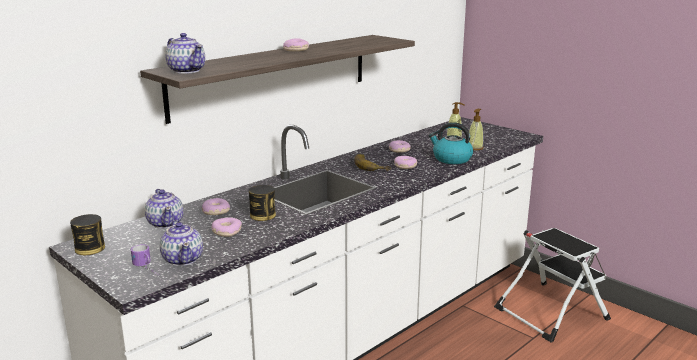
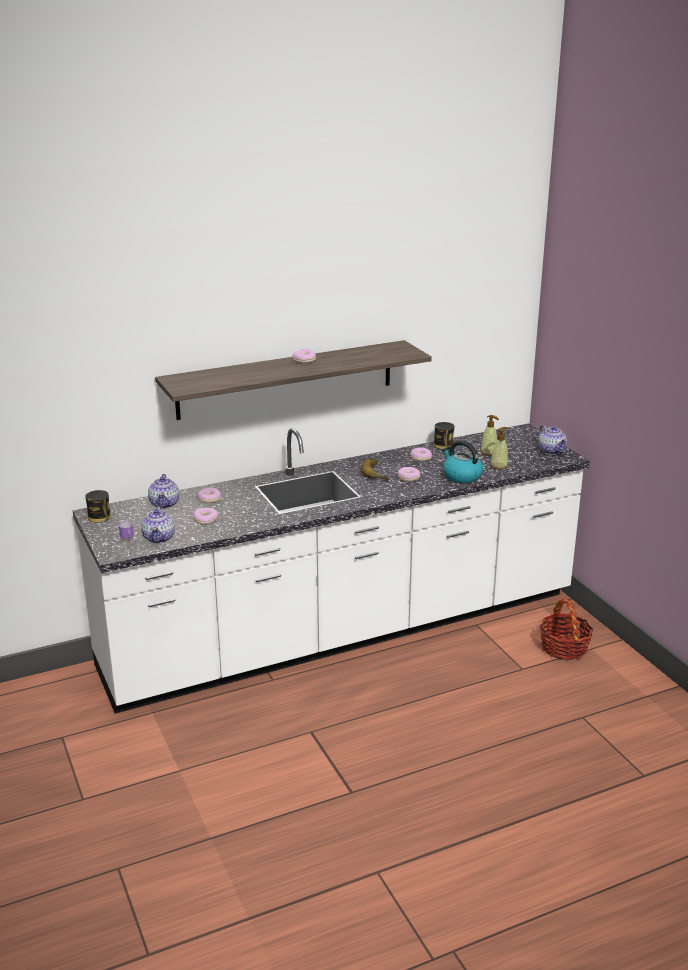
camera: 20 degrees right, 5 degrees up
teapot [165,33,205,74] -> teapot moved to [538,425,567,455]
can [249,185,276,221] -> can moved to [434,422,455,449]
step ladder [494,228,611,342] -> basket [540,598,594,660]

